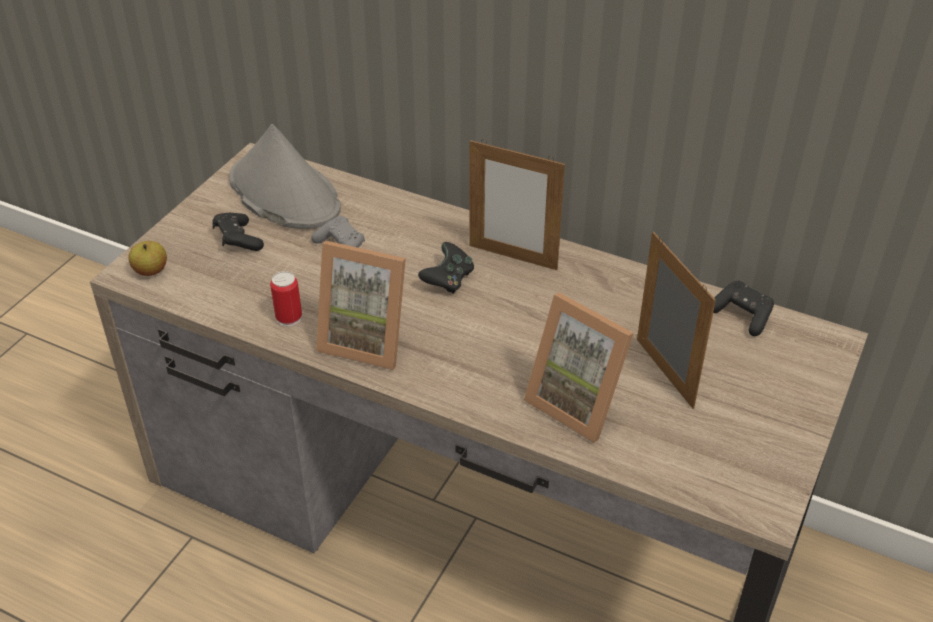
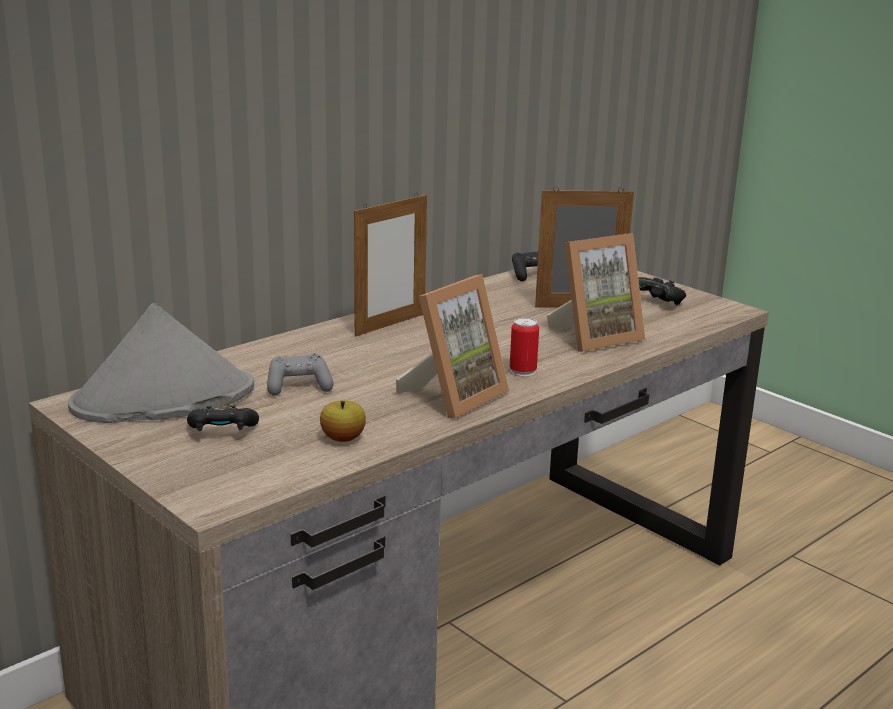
camera: 70 degrees left, 20 degrees down
apple [129,241,167,276] -> apple moved to [320,400,366,442]
can [270,271,302,327] -> can moved to [510,318,539,377]
black game controller [418,242,474,294] -> black game controller moved to [638,277,686,305]

